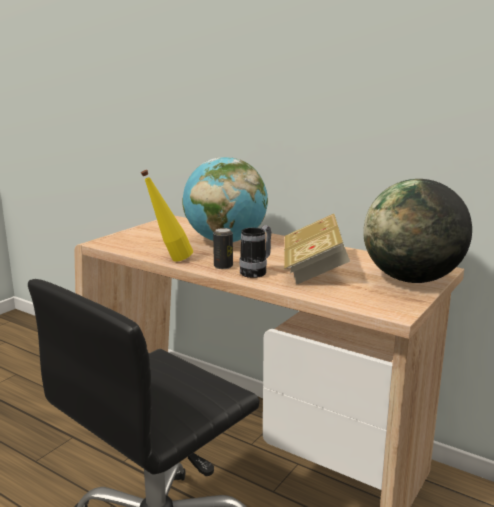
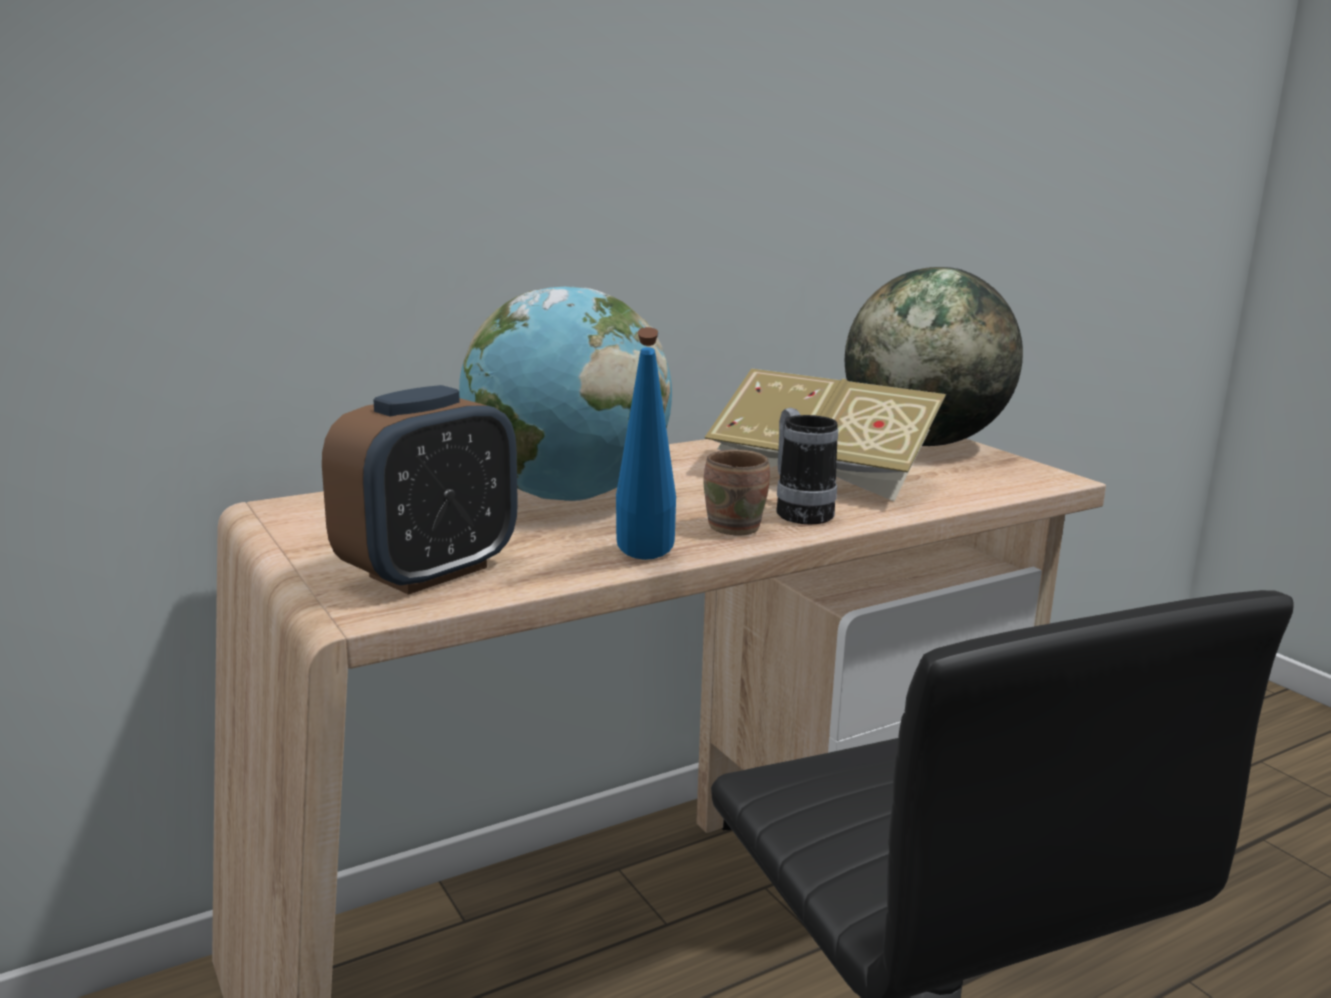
camera: 65 degrees left, 0 degrees up
yellow bottle [141,170,193,262] -> blue bottle [616,327,676,560]
can [213,228,233,269] -> brown mug [703,449,770,536]
none -> alarm clock [322,385,518,595]

